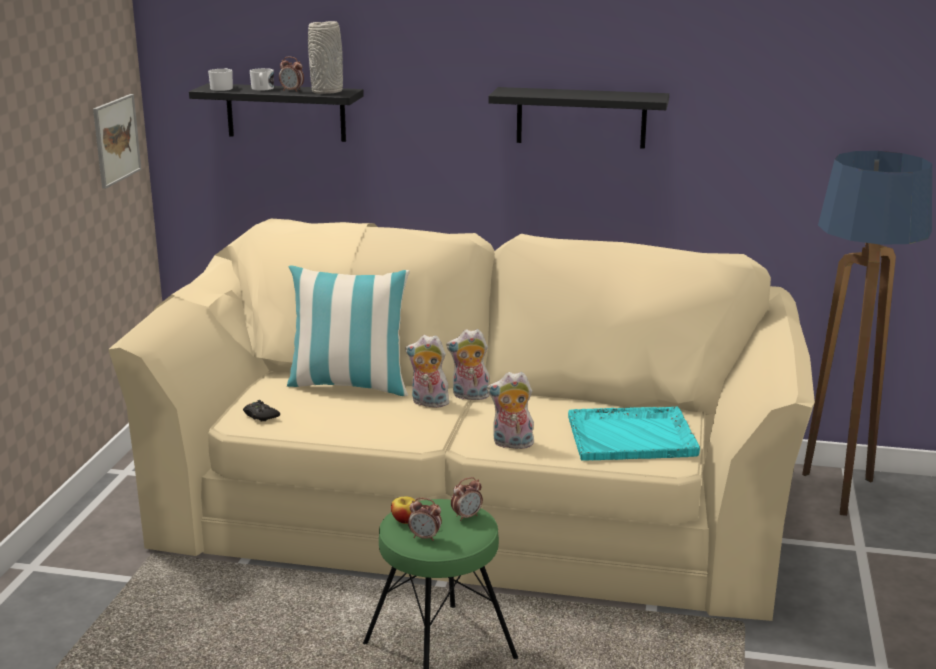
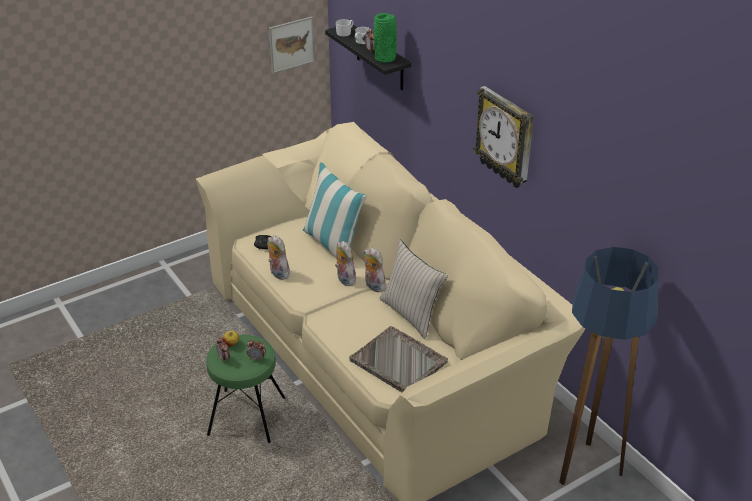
camera: 45 degrees right, 15 degrees up
grey vase [308,21,343,94] -> green vase [374,13,397,63]
plush toy [487,372,537,449] -> plush toy moved to [268,235,291,280]
black shelf [488,87,669,149] -> wall clock [474,86,534,188]
turquoise tray [568,407,700,461] -> grey tray [349,326,448,392]
none -> beige pillow [379,240,448,339]

